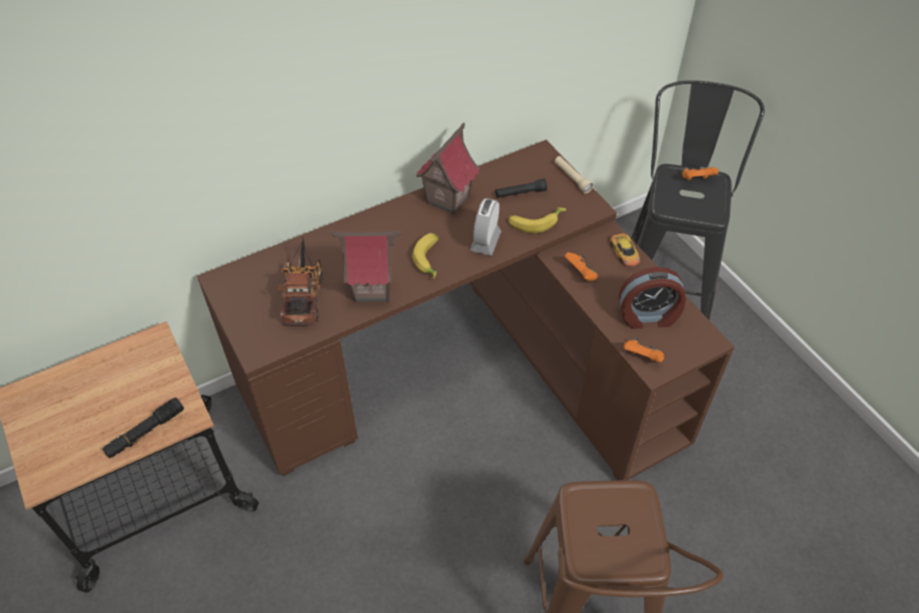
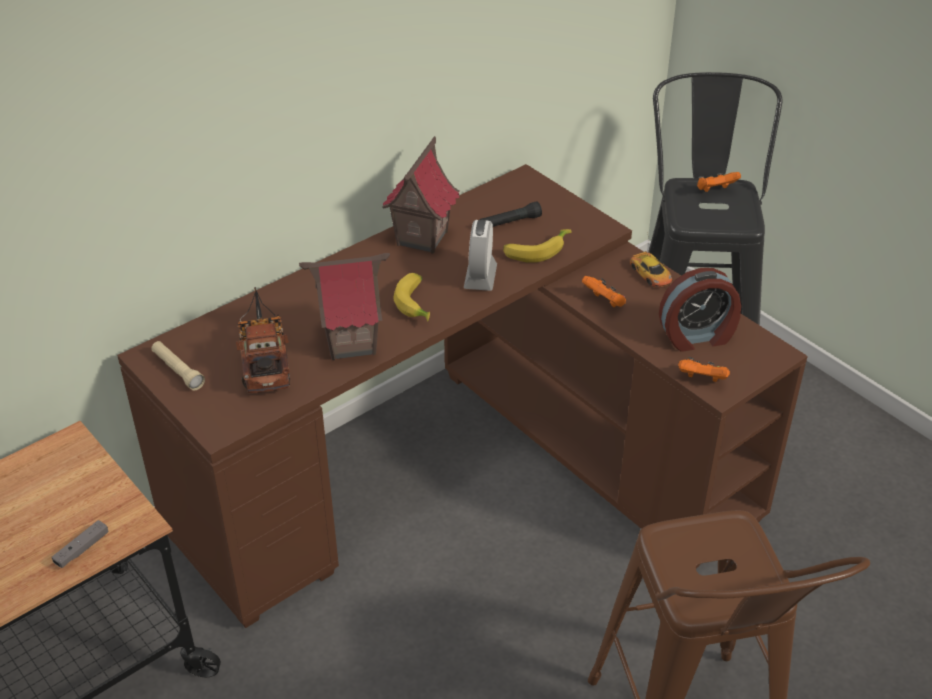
camera: 10 degrees left, 10 degrees down
black flashlight [103,397,184,458] -> grey game controller [52,520,109,568]
beige flashlight [554,156,593,193] -> beige flashlight moved to [151,341,205,391]

